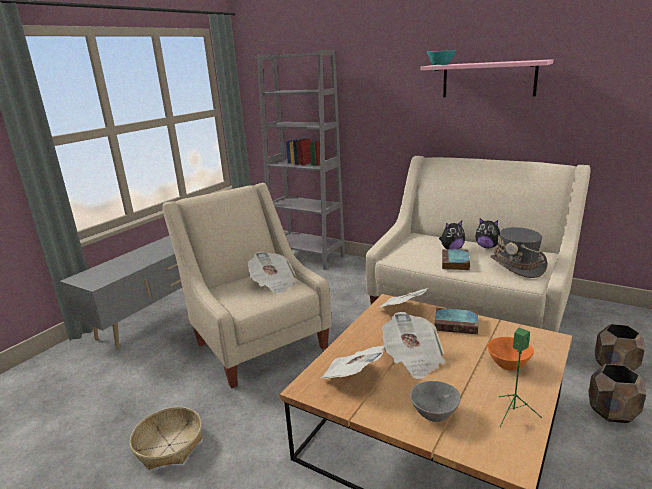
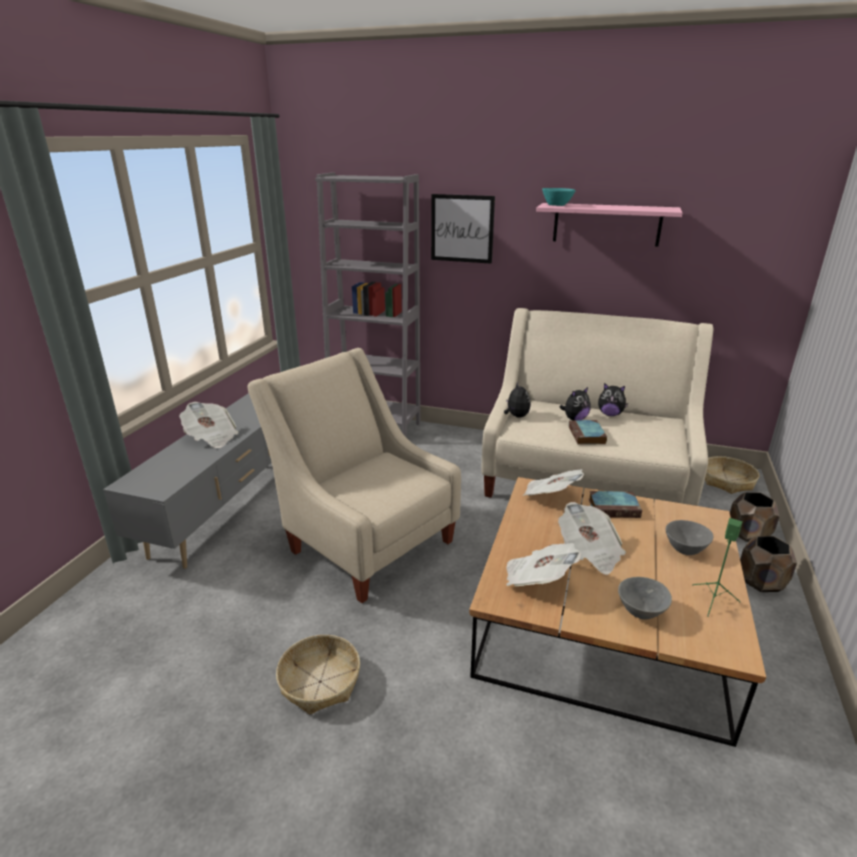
camera: 15 degrees left, 5 degrees up
newspaper [247,251,297,295] -> newspaper moved to [179,402,239,448]
orange bowl [487,337,534,370] -> grey bowl [666,520,713,555]
grey hat [490,227,547,278] -> none
none -> picture [431,194,495,264]
none -> plush toy [504,382,531,418]
none -> basket [705,456,759,494]

